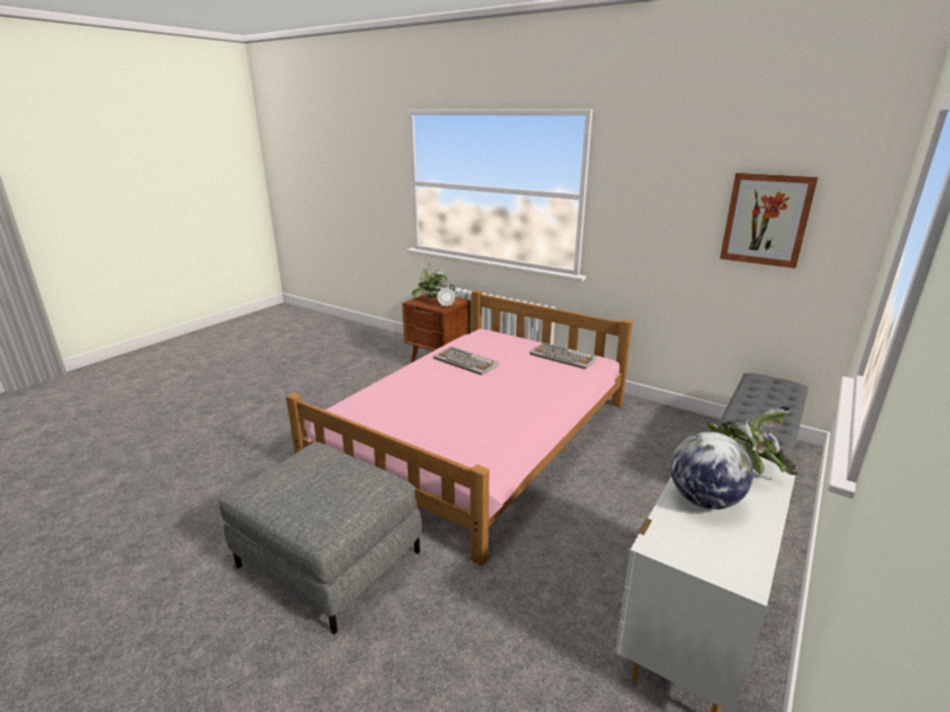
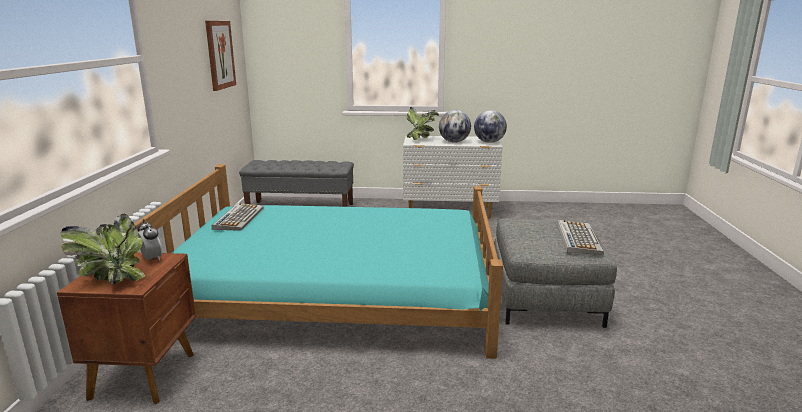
camera: 120 degrees left, 5 degrees down
pink bed [286,290,633,566] -> turquoise bed [135,164,503,359]
keyboard [434,346,499,375] -> keyboard moved to [557,220,604,255]
none -> globe [474,110,507,143]

